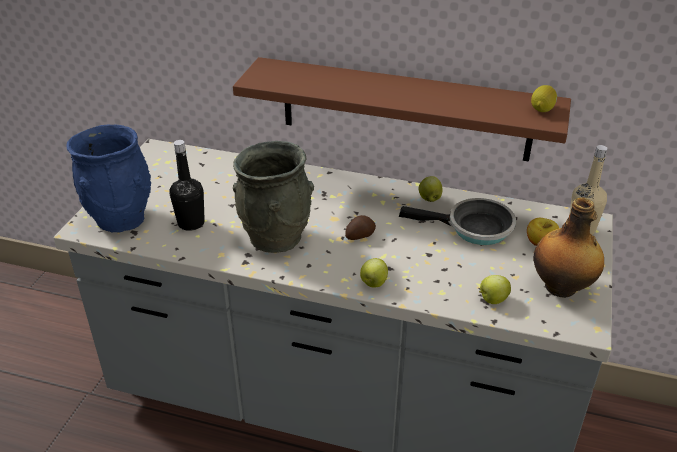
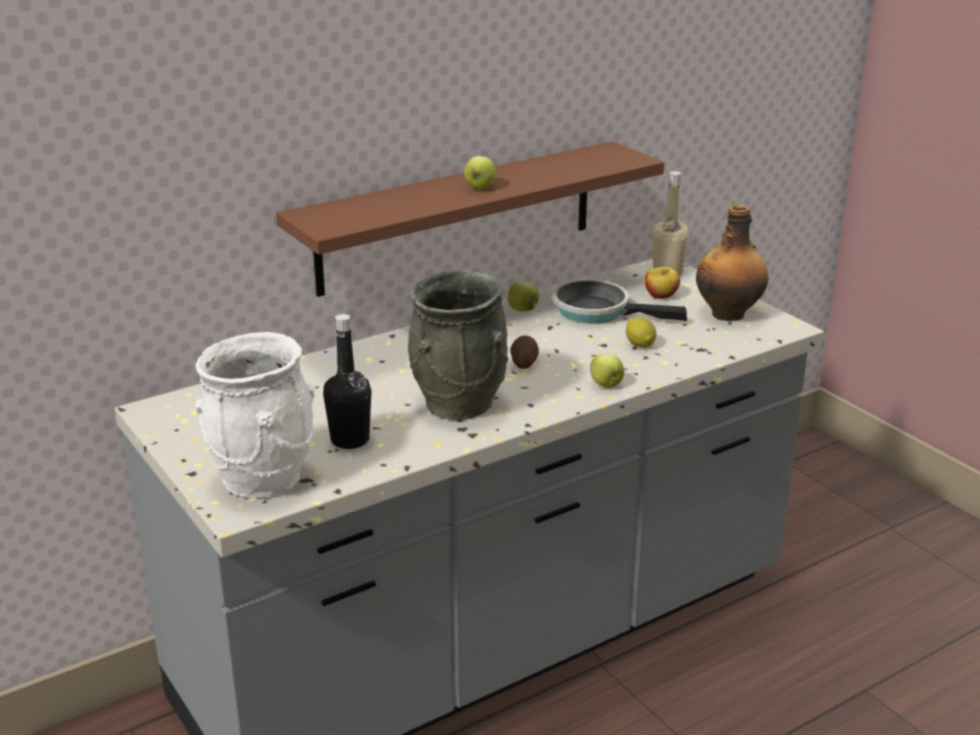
camera: 50 degrees left, 10 degrees down
blue vase [66,124,151,233] -> white vase [195,332,315,498]
frying pan [399,198,516,245] -> frying pan turned 120 degrees counterclockwise [552,279,687,324]
apple [479,275,511,304] -> apple moved to [464,156,496,189]
lemon [531,85,557,112] -> lemon moved to [626,317,657,348]

